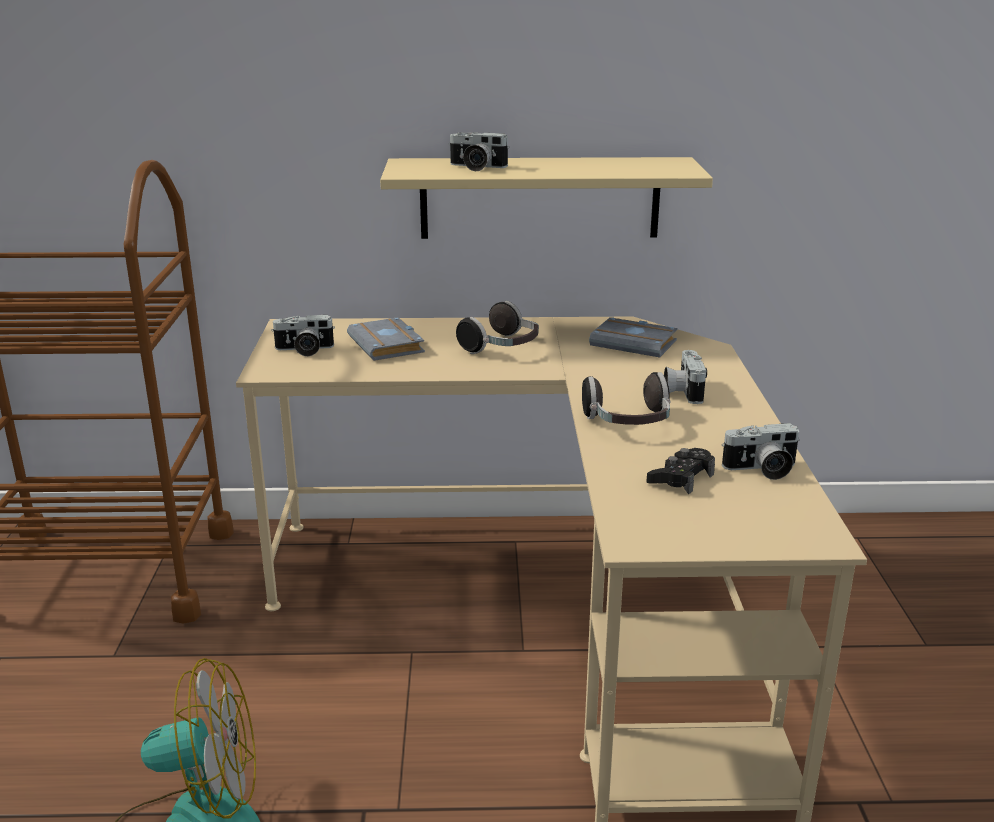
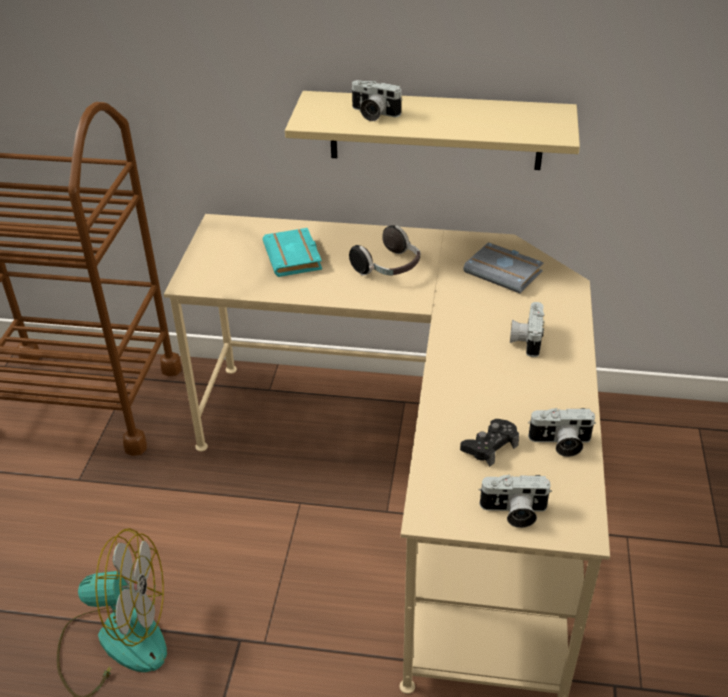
camera: 10 degrees right, 15 degrees up
camera [271,315,335,356] -> camera moved to [478,474,552,528]
grey book [347,317,425,361] -> turquoise book [263,228,322,277]
headphones [582,372,671,425] -> none

